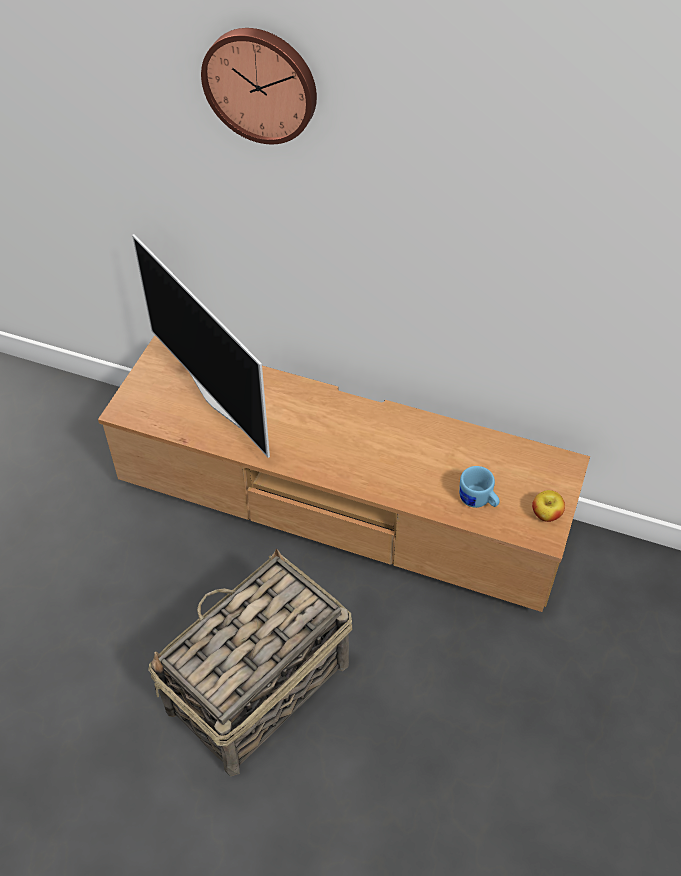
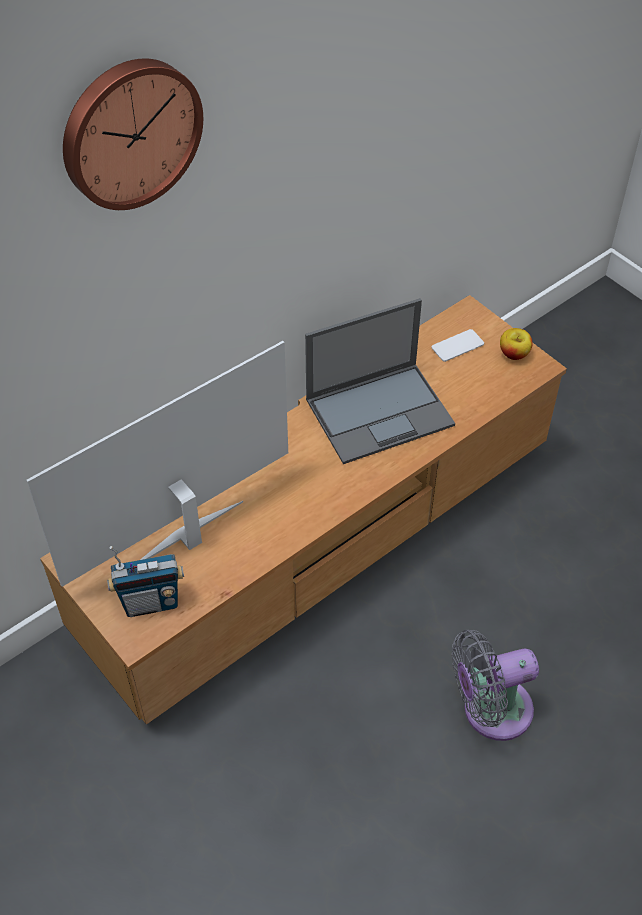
camera: 60 degrees left, 0 degrees up
television [132,234,270,458] -> television turned 150 degrees clockwise [26,341,288,587]
basket [148,549,352,777] -> grey fan [452,630,539,741]
blue mug [459,466,499,508] -> none
none -> radio [107,546,184,617]
none -> laptop [305,298,455,464]
none -> phone [431,329,484,362]

